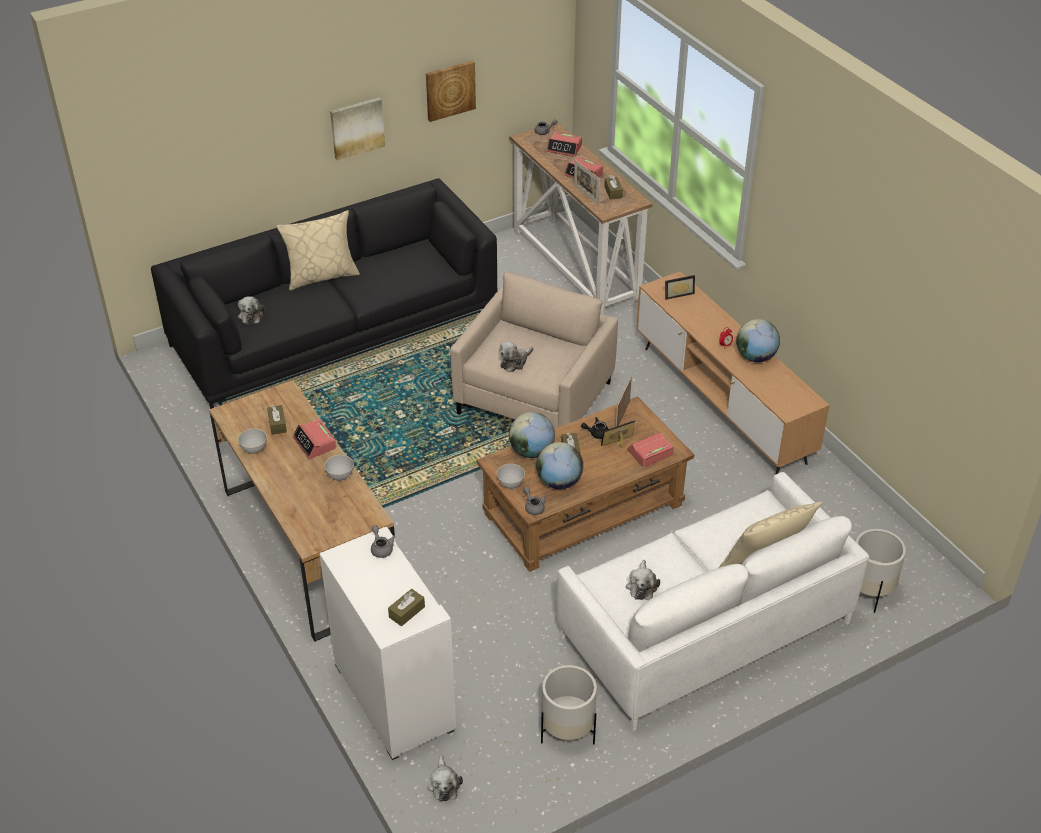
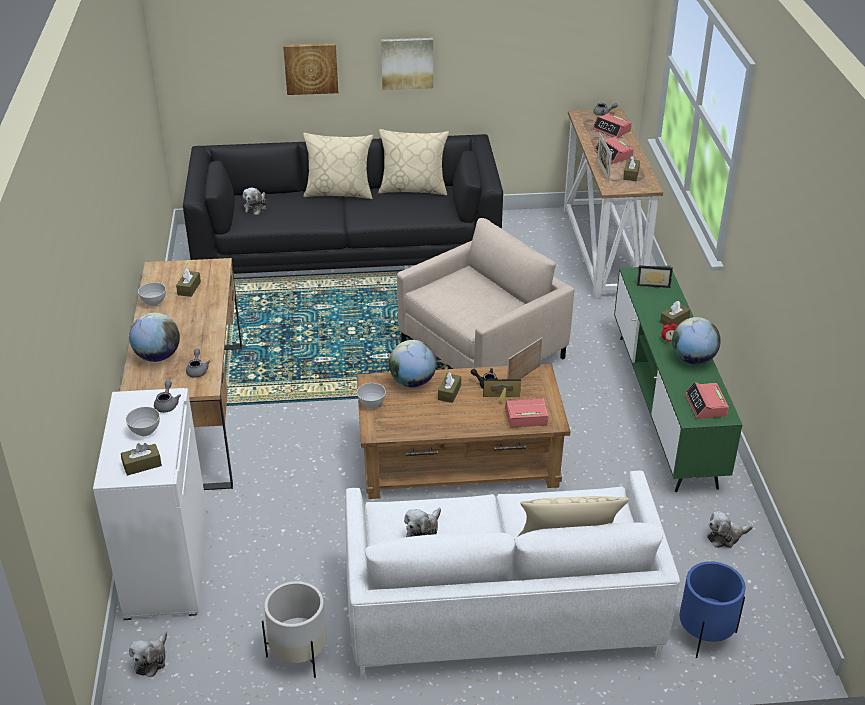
camera: 25 degrees right, 5 degrees down
alarm clock [293,419,336,459] -> alarm clock moved to [685,382,729,419]
grey bowl [324,455,354,481] -> grey bowl moved to [126,407,160,436]
picture [426,61,476,122] -> picture moved to [283,43,338,95]
plush toy [499,341,533,372] -> plush toy moved to [707,511,752,548]
grey teapot [524,487,546,515] -> grey teapot moved to [186,349,211,378]
globe [536,442,583,489] -> globe moved to [129,313,180,362]
brown tv stand [636,271,830,475] -> green tv stand [614,266,743,492]
white planter [856,529,906,613] -> blue planter [679,561,745,658]
none -> beige pillow [378,129,449,196]
none -> brown tissue box [660,301,690,326]

